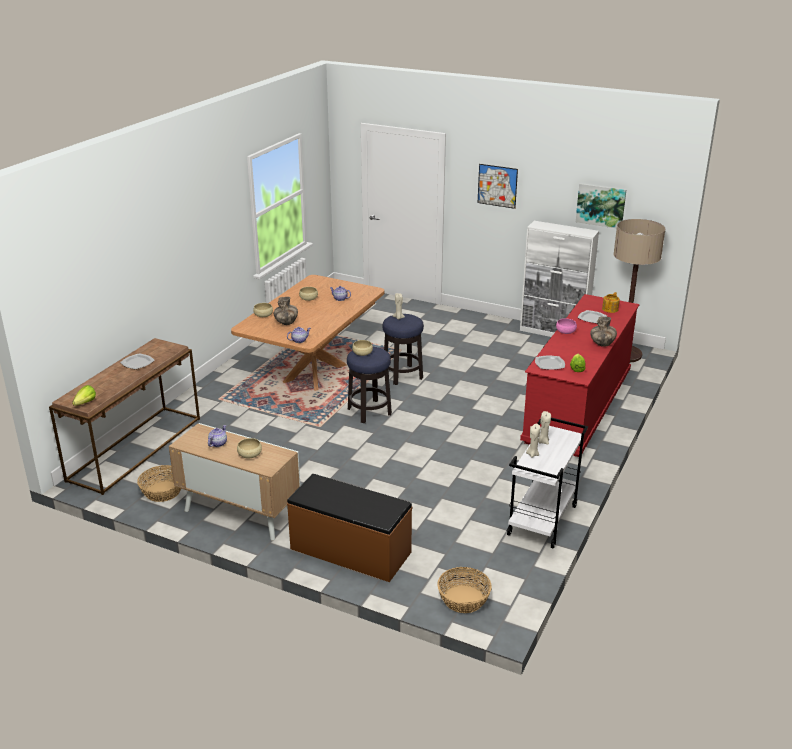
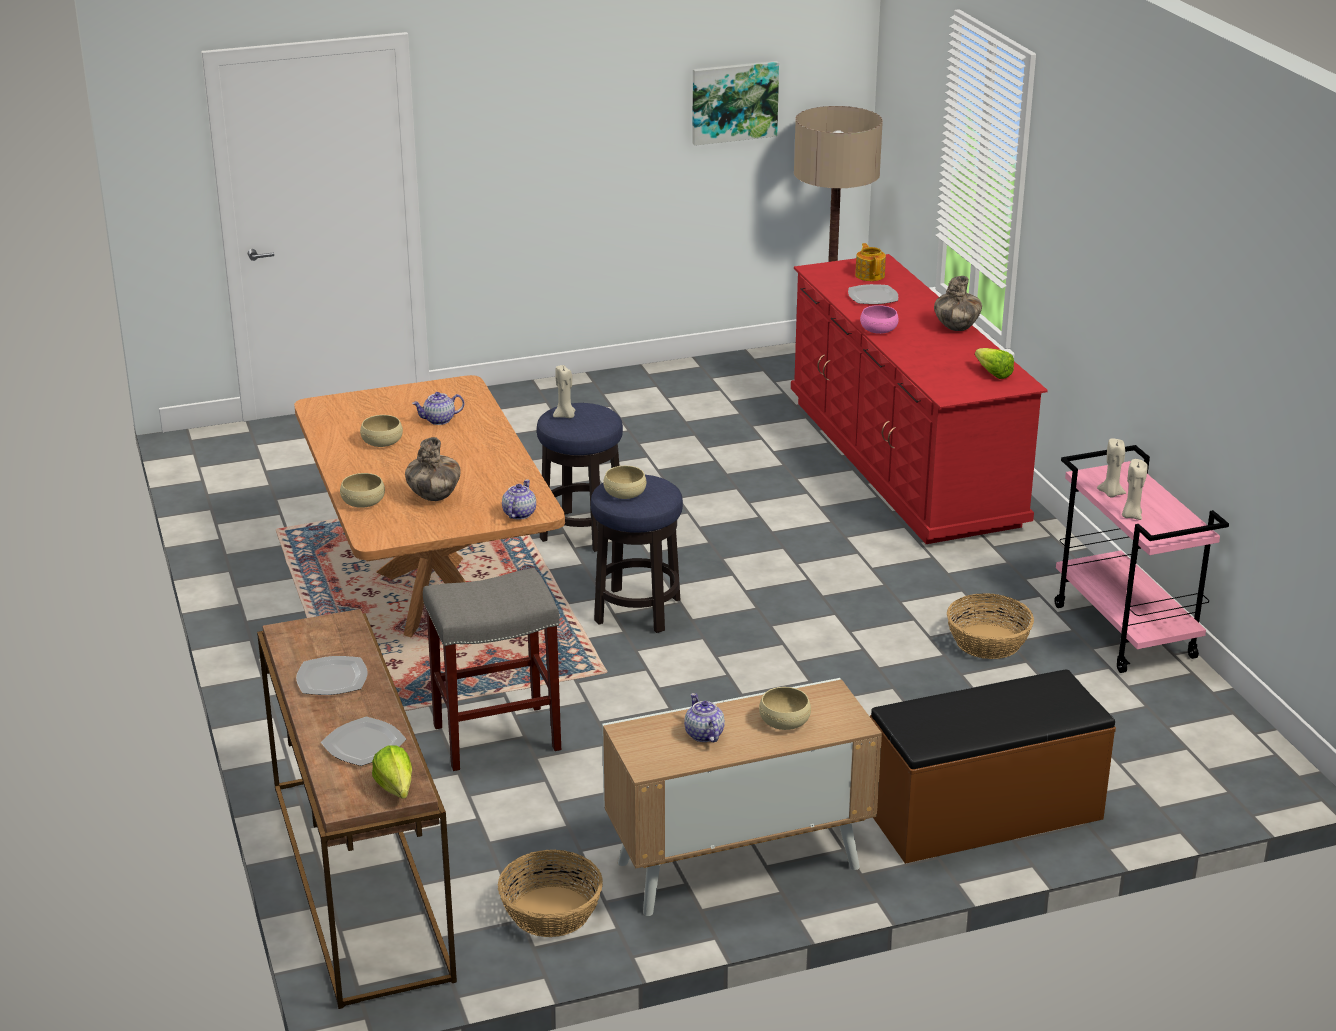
camera: 45 degrees left, 0 degrees up
basket [437,567,492,613] -> basket moved to [947,593,1034,659]
picture [478,164,518,209] -> none
white cart [507,418,588,549] -> pink cart [1054,445,1229,673]
white cabinet [520,221,599,337] -> none
plate [535,356,565,370] -> plate moved to [321,717,406,766]
none -> grey stool [423,568,561,771]

